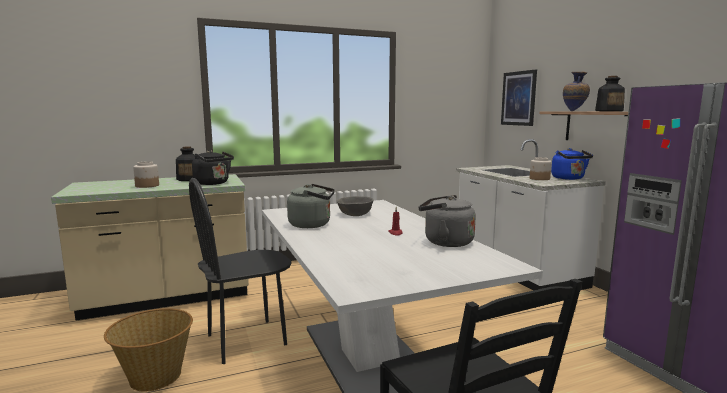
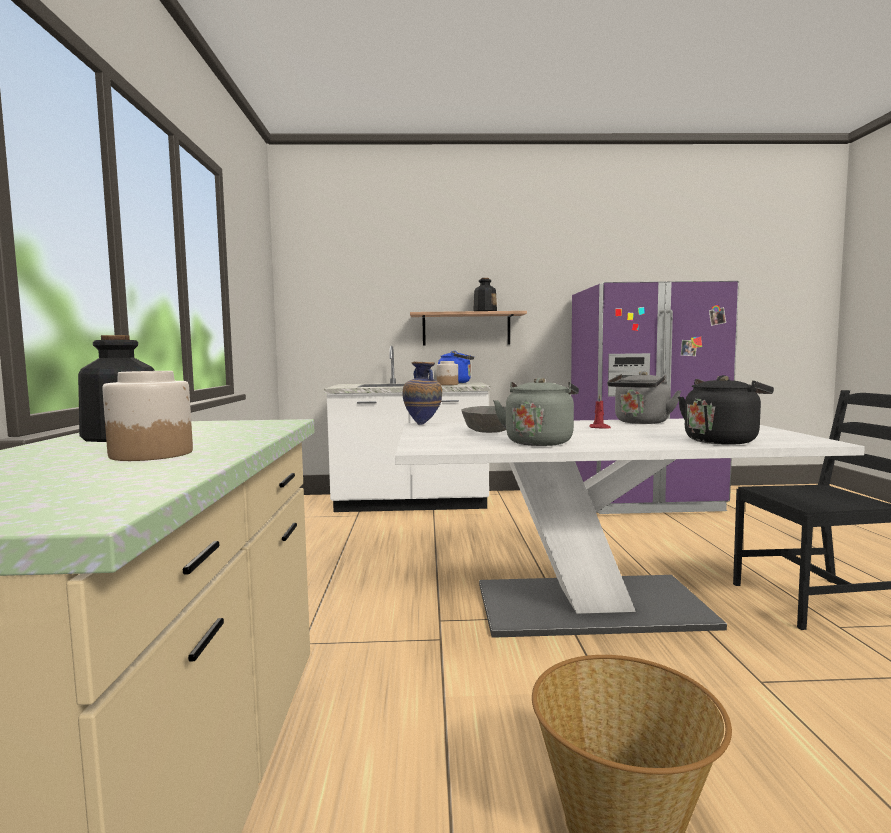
camera: 70 degrees left, 5 degrees down
black chair [189,178,291,364] -> none
black kettle [192,150,234,185] -> black kettle moved to [678,375,774,445]
picture [501,70,537,126] -> none
vase [563,72,590,111] -> vase moved to [403,362,442,425]

